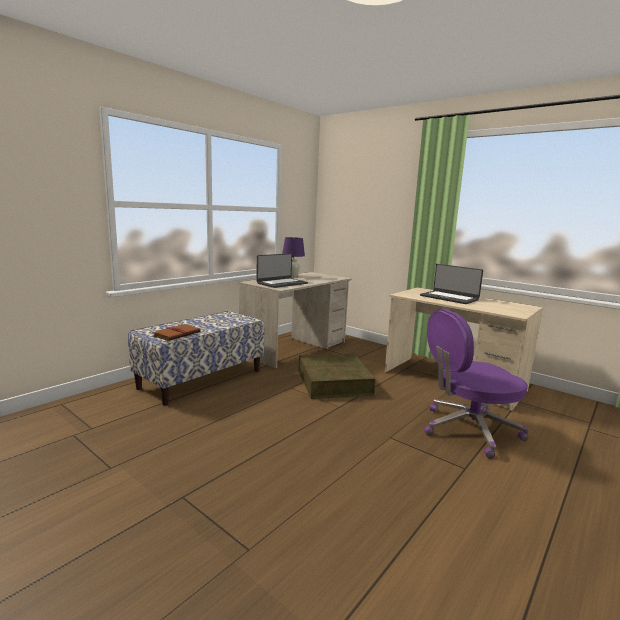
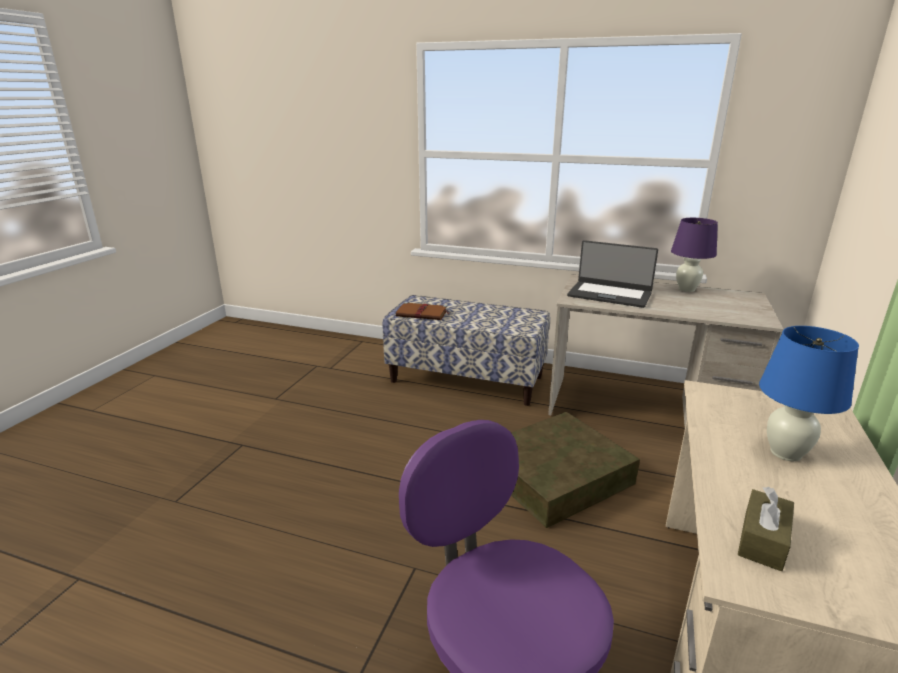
camera: 70 degrees right, 10 degrees up
laptop [420,264,483,304] -> blue table lamp [759,326,859,461]
none -> brown tissue box [738,487,794,571]

